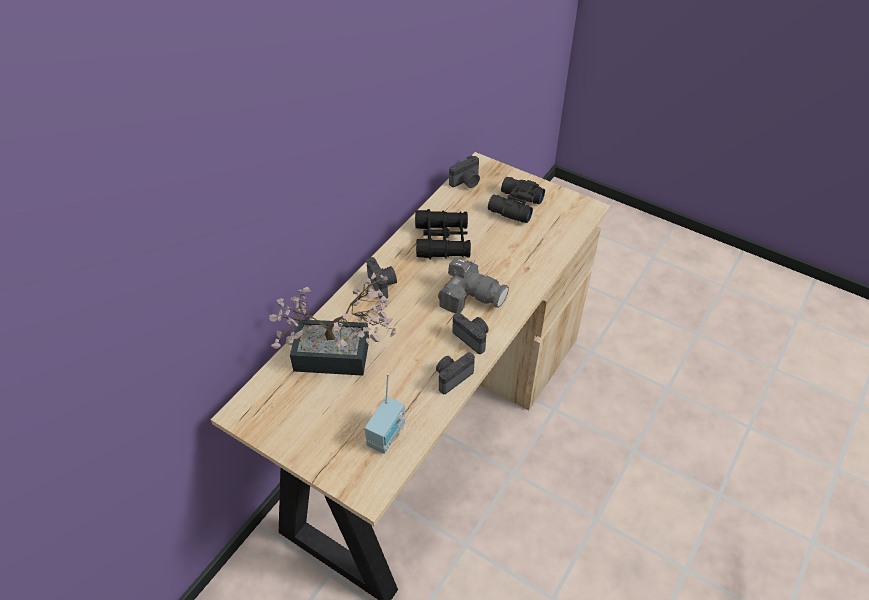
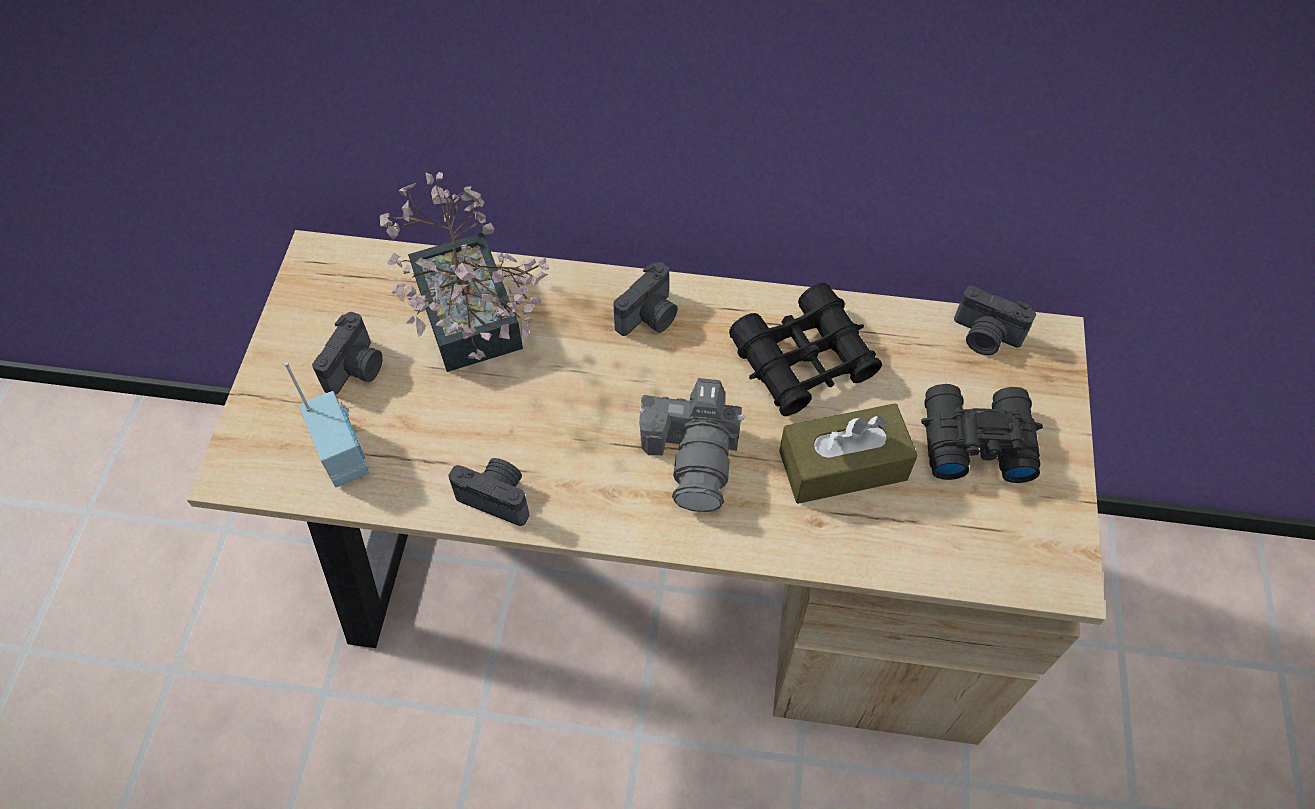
camera: 65 degrees right, 10 degrees up
radio [365,374,405,454] -> radio turned 120 degrees counterclockwise [284,362,369,487]
camera [452,312,489,354] -> camera moved to [312,312,383,395]
none -> brown tissue box [779,403,918,504]

